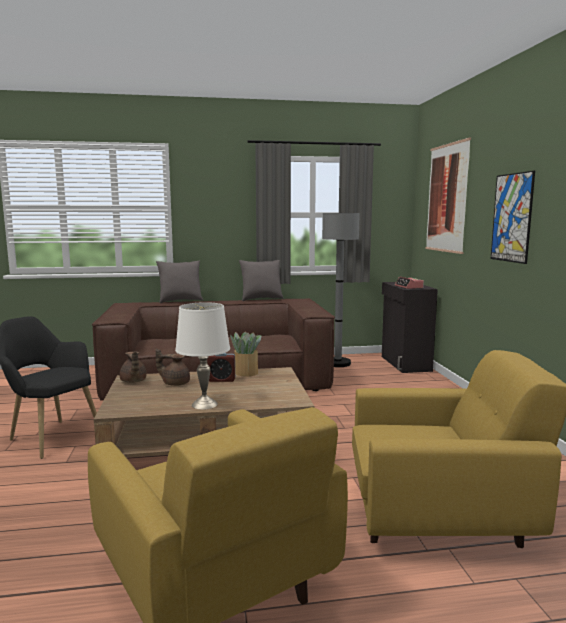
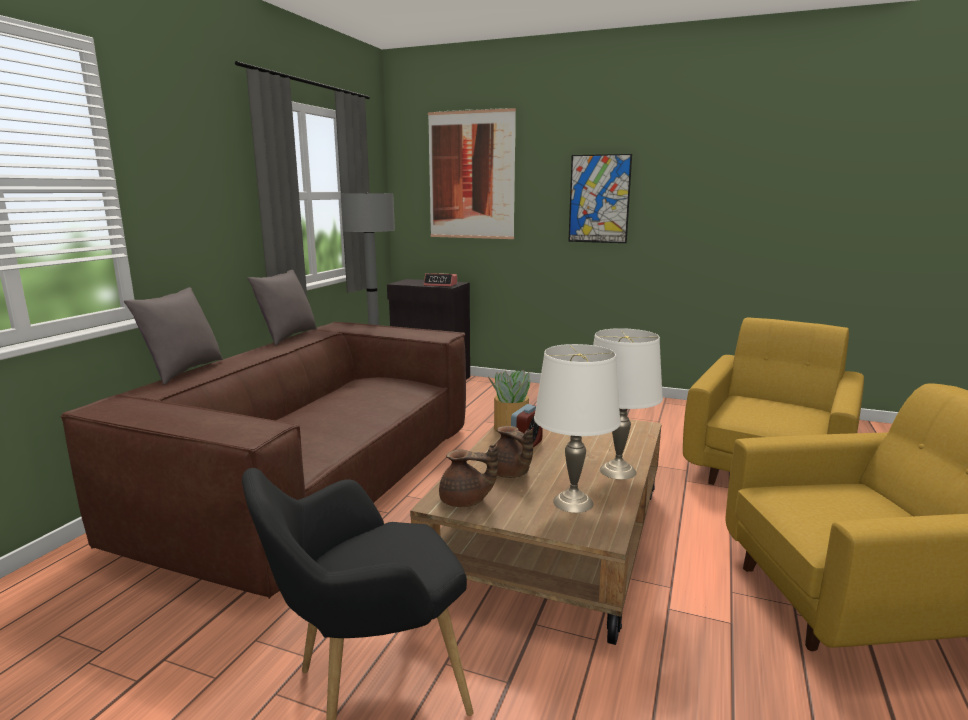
camera: 60 degrees left, 5 degrees up
brown teapot [155,349,190,386] -> brown teapot turned 75 degrees counterclockwise [495,426,533,478]
none -> white table lamp [534,344,621,513]

